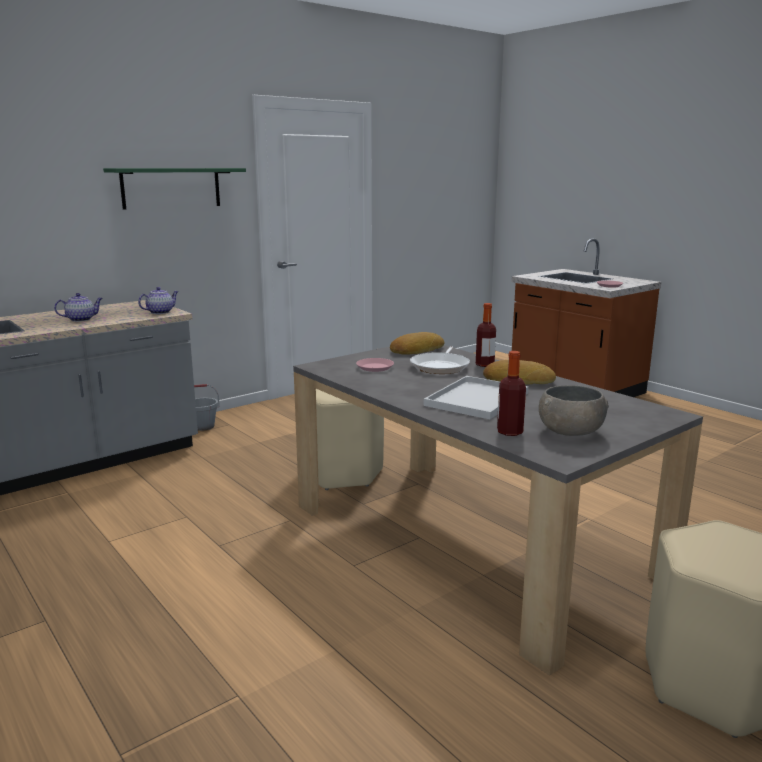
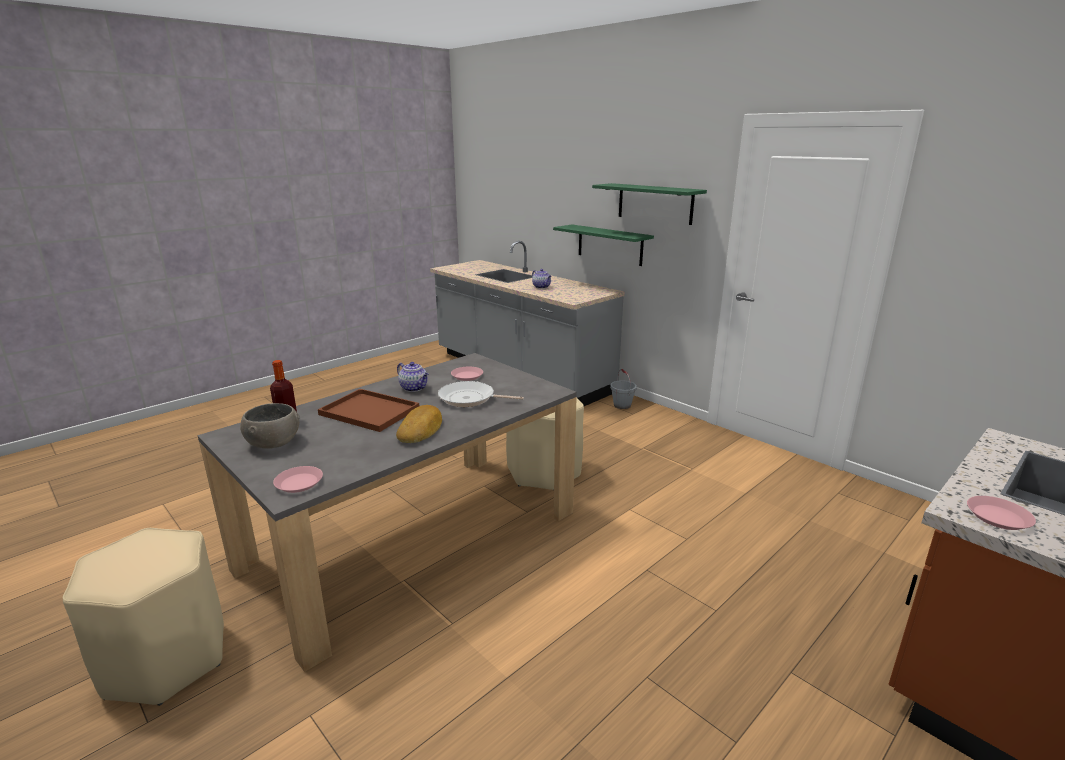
camera: 85 degrees right, 5 degrees up
teapot [138,287,179,314] -> teapot moved to [397,362,429,392]
bread [390,332,444,355] -> none
white tray [424,376,529,419] -> brown tray [318,389,419,432]
bottle [476,303,496,367] -> none
none -> pink plate [273,466,323,493]
none -> green shelf [553,225,654,266]

